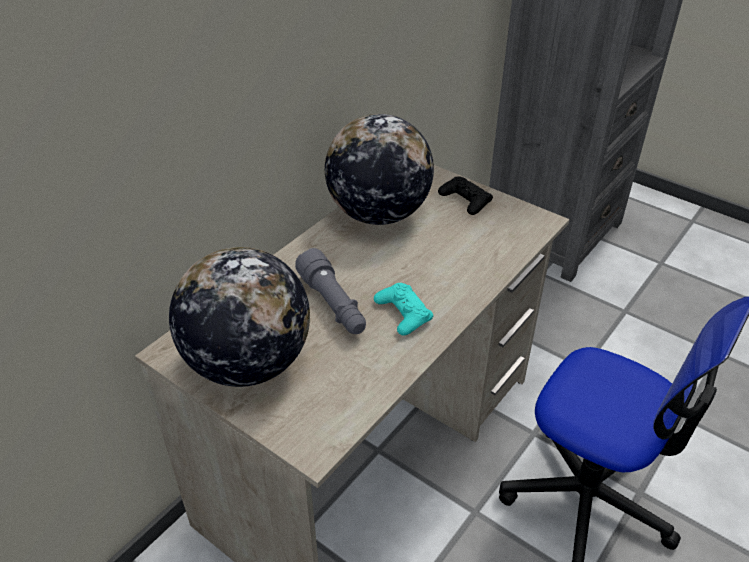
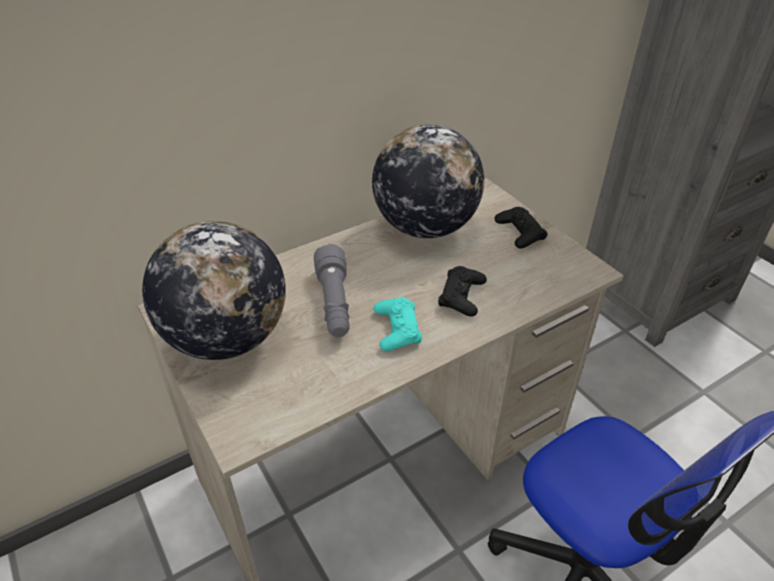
camera: 20 degrees right, 0 degrees up
none -> black game controller [438,266,487,317]

